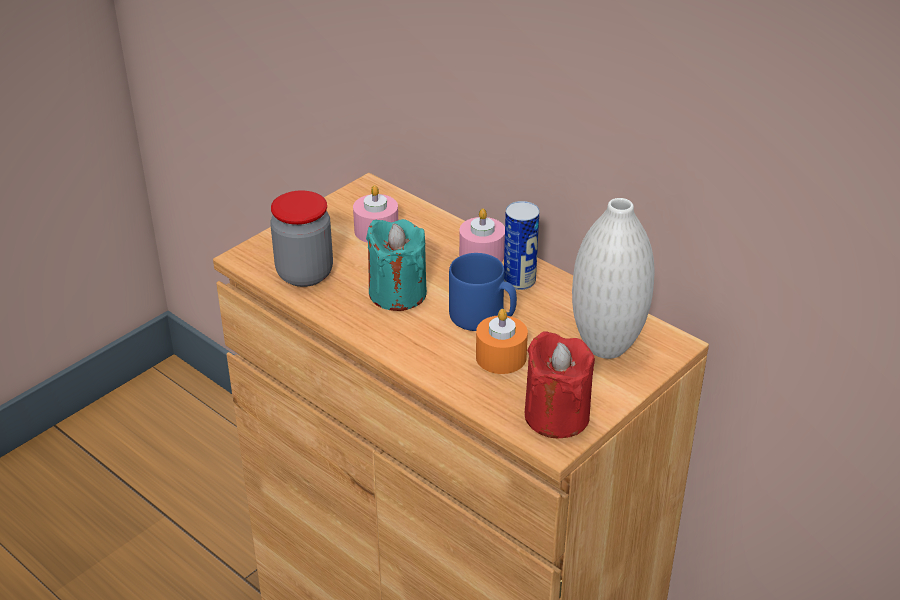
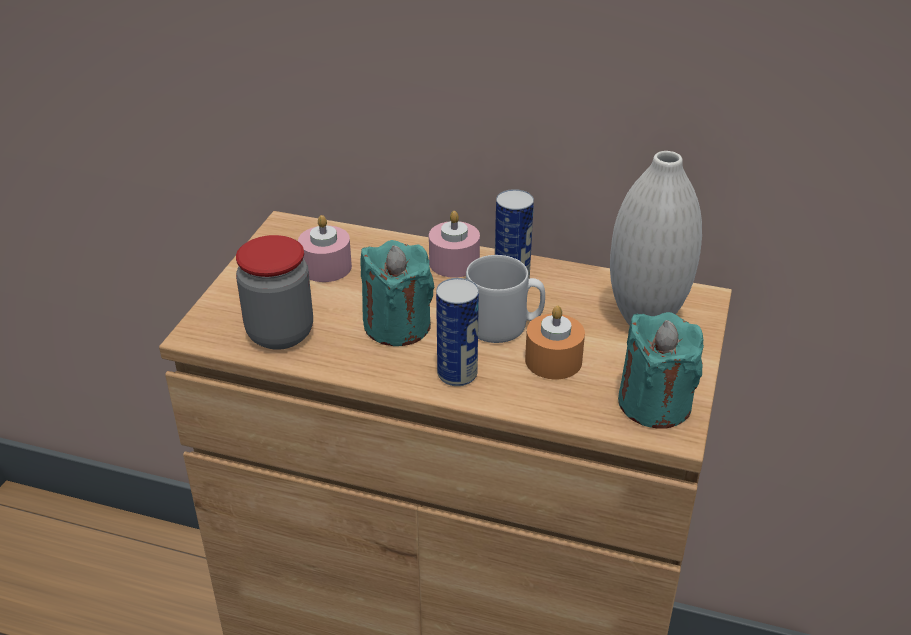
camera: 25 degrees left, 0 degrees up
blue mug [449,253,517,331] -> grey mug [466,255,545,343]
red candle [525,331,595,438] -> turquoise candle [618,312,704,429]
none -> can [436,278,479,386]

